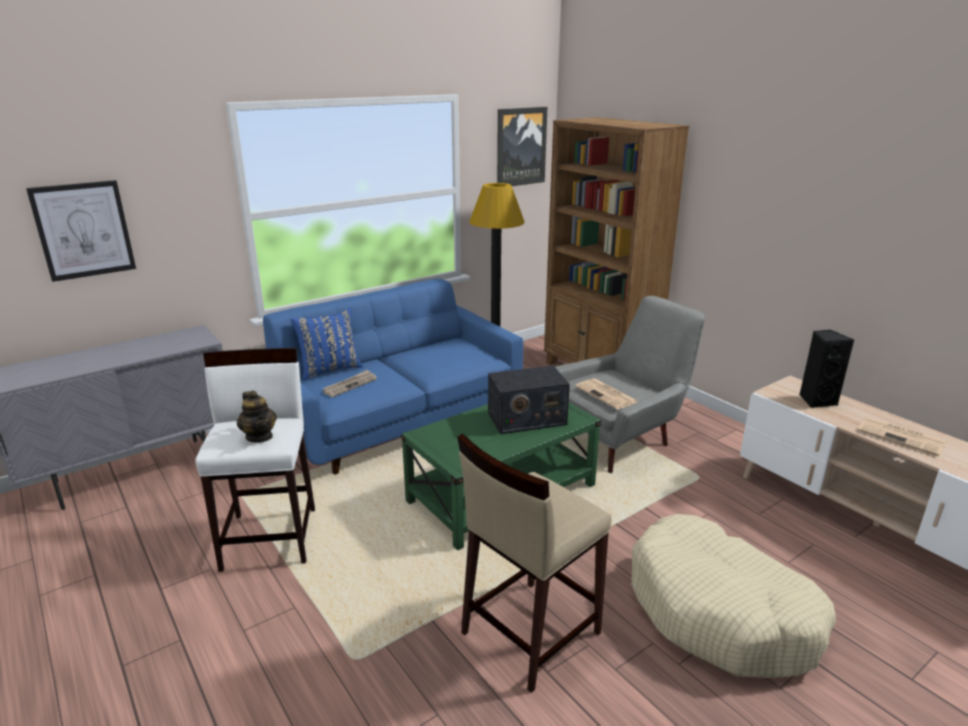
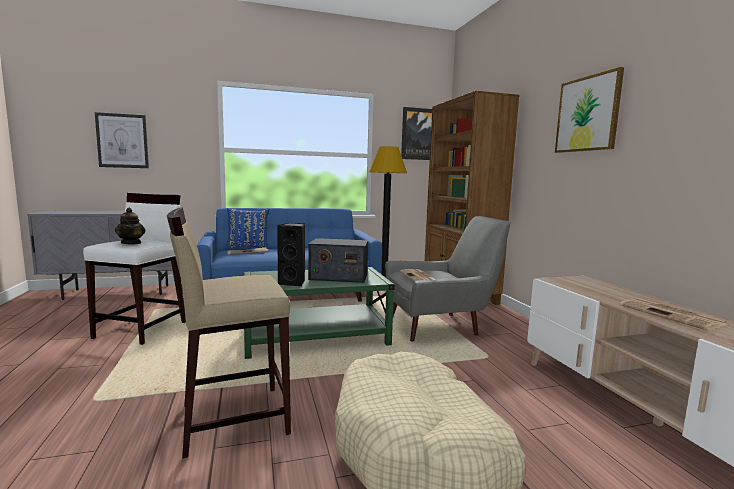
camera: 20 degrees right, 15 degrees down
black speaker [799,330,854,408] -> black speaker moved to [278,223,305,286]
none -> picture [555,67,624,153]

